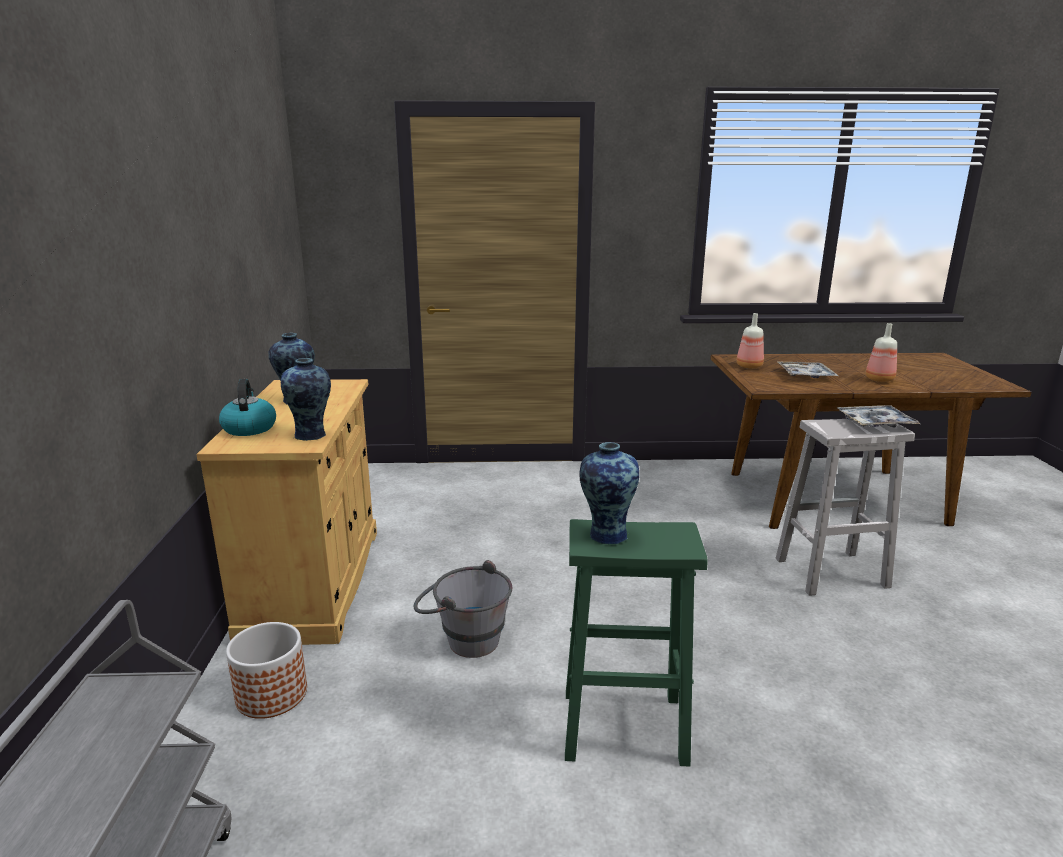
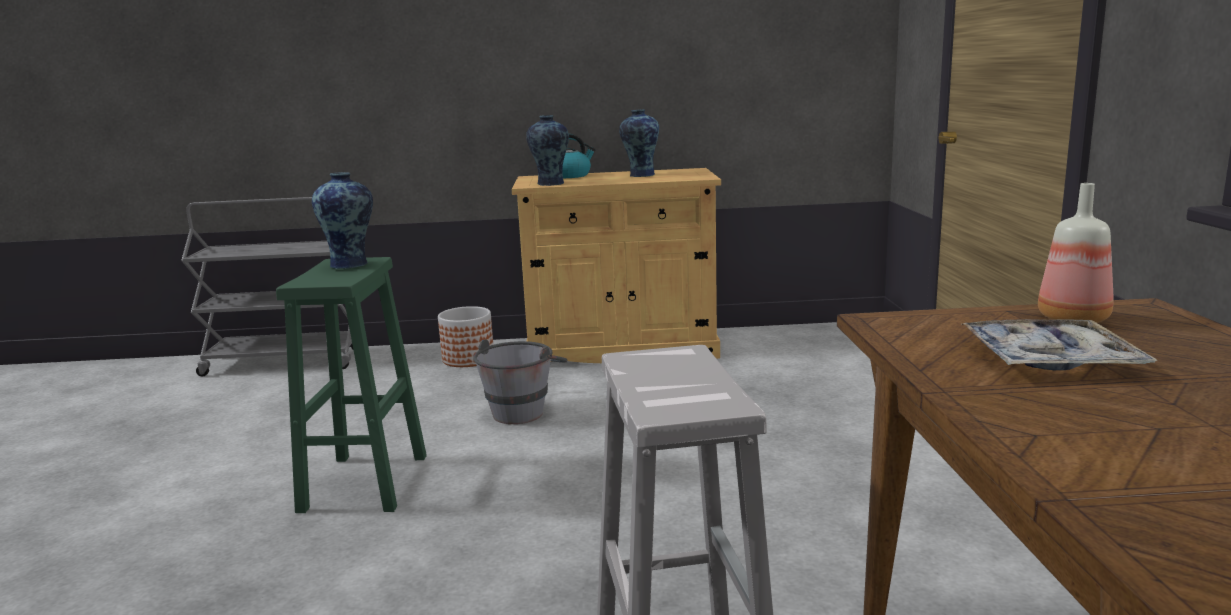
camera: 90 degrees right, 5 degrees down
tray [837,405,920,428] -> none
bottle [865,323,897,382] -> none

